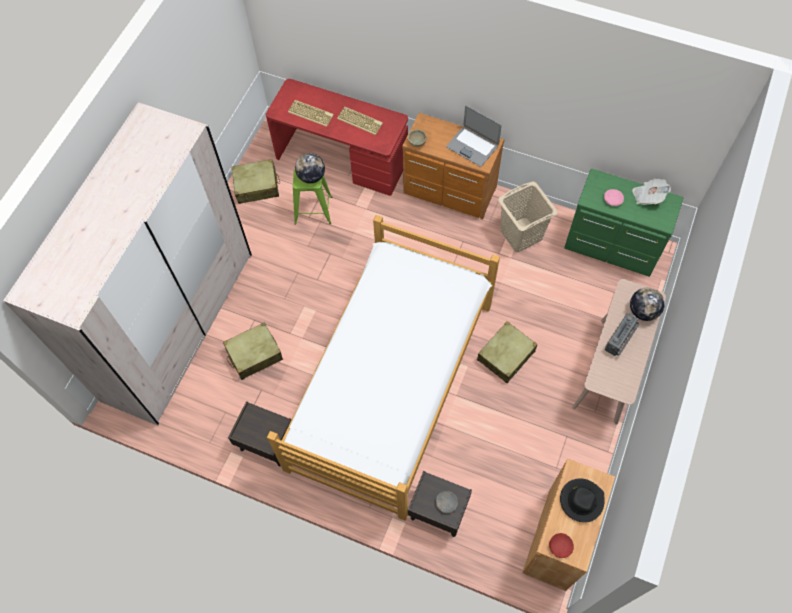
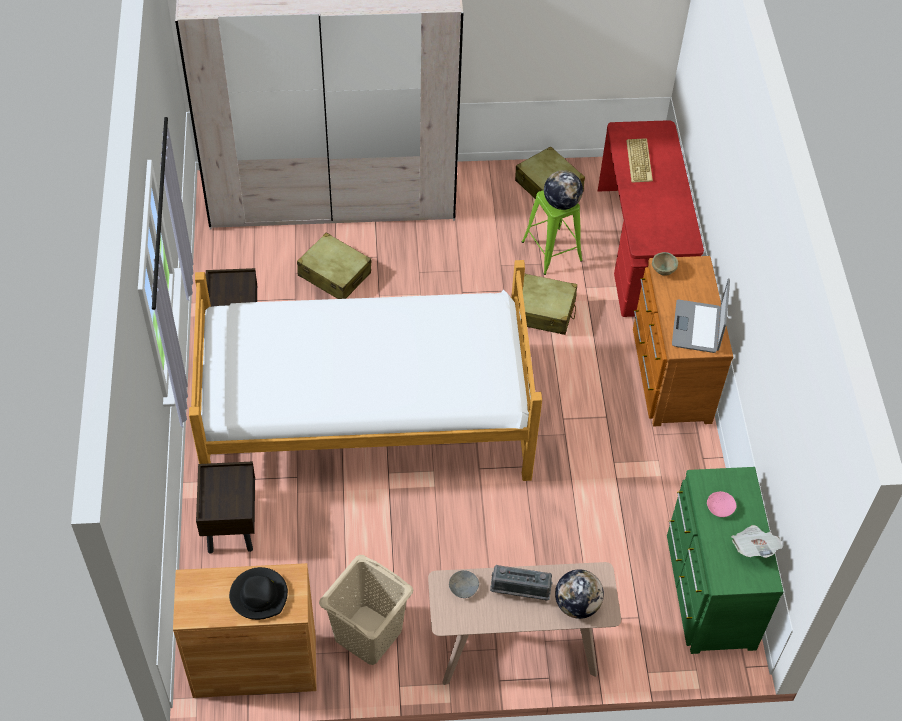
camera: 60 degrees right, 10 degrees down
keyboard [337,107,383,135] -> none
grey bowl [436,491,458,513] -> grey bowl moved to [449,570,479,598]
beige suitcase [477,321,538,383] -> beige suitcase moved to [523,273,577,335]
beige laundry basket [498,182,558,252] -> beige laundry basket moved to [319,555,414,665]
red bowl [549,533,574,558] -> none

